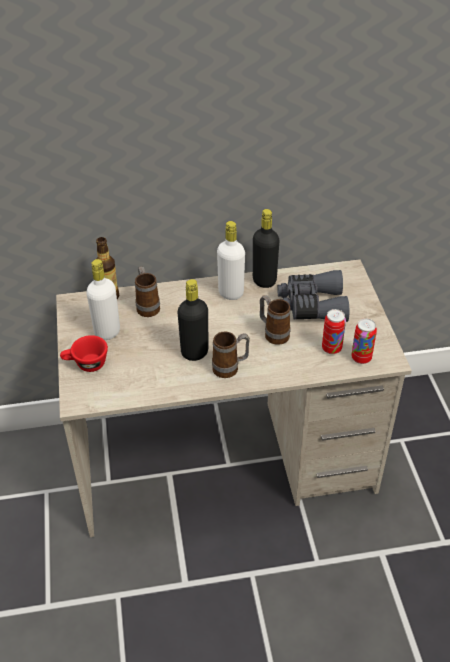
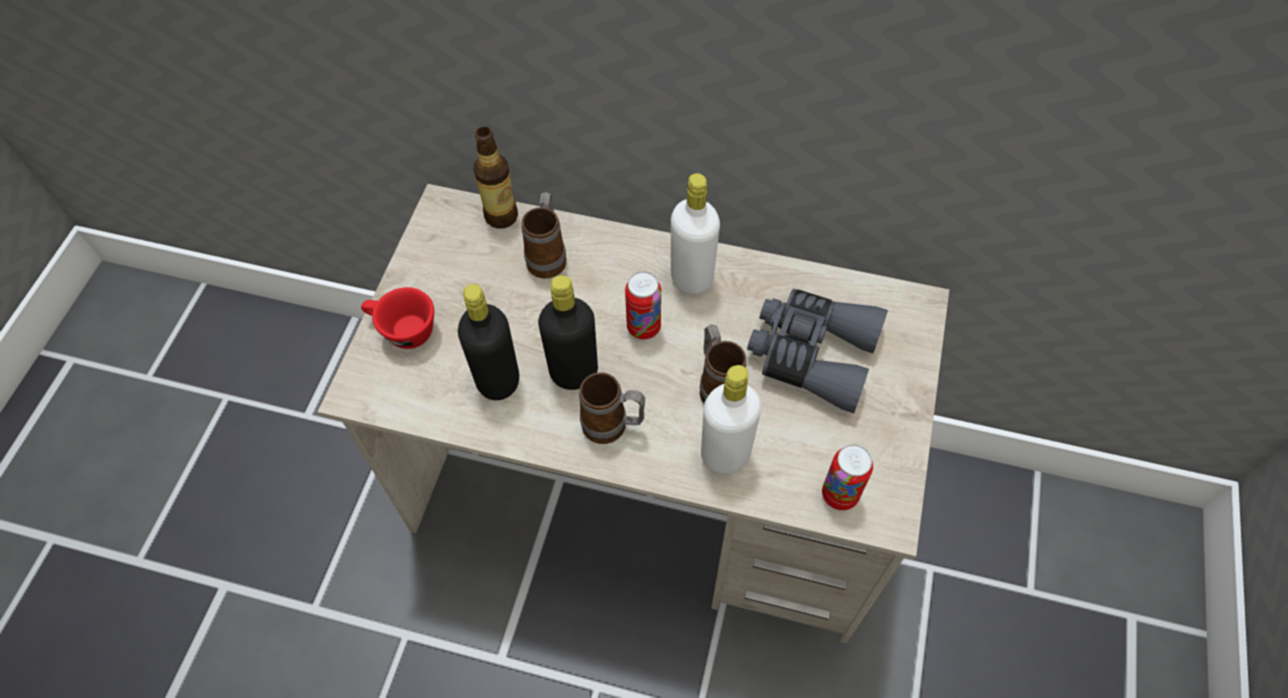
camera: 25 degrees right, 15 degrees up
white bottle [86,259,120,340] -> white bottle moved to [701,365,761,475]
black bottle [253,209,280,288] -> black bottle moved to [458,284,519,400]
can [322,309,346,354] -> can moved to [625,271,661,340]

